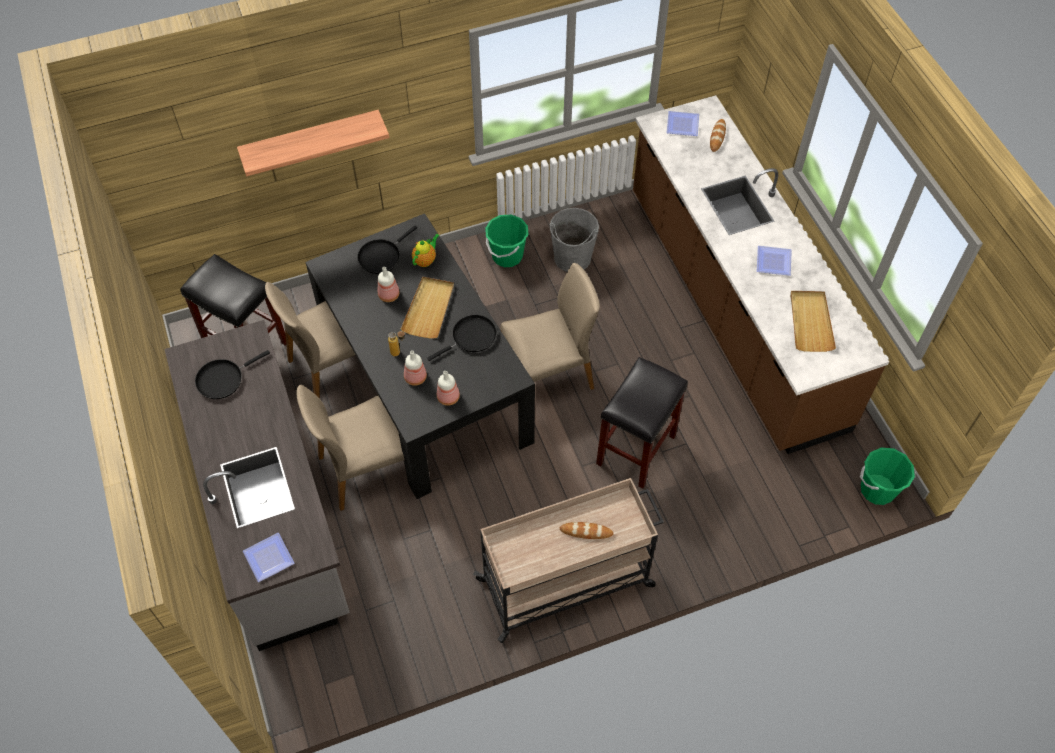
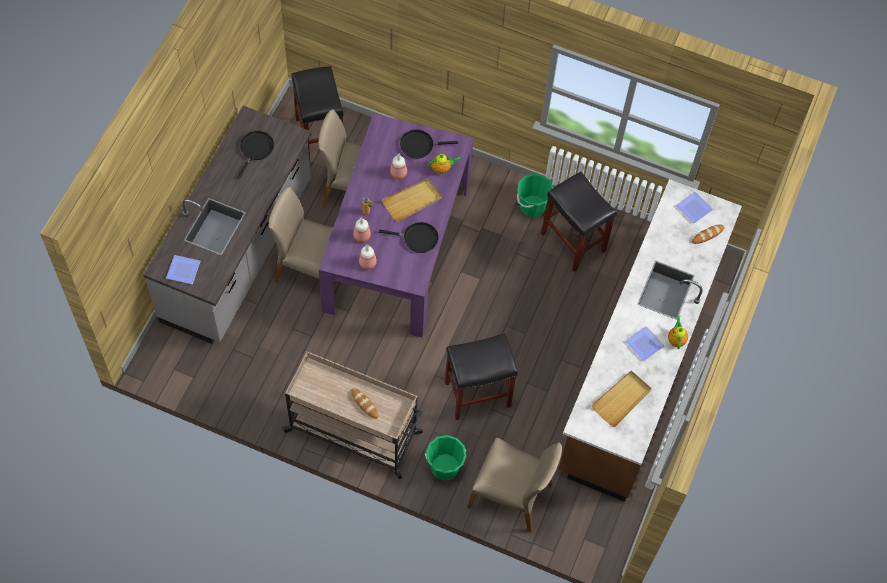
camera: 40 degrees right, 5 degrees up
black frying pan [195,350,270,399] -> black frying pan turned 105 degrees clockwise [237,131,274,179]
shelf [237,110,389,176] -> none
black dining table [305,213,535,499] -> purple dining table [319,113,474,338]
beige chair [501,263,600,390] -> beige chair moved to [467,438,562,532]
grey bucket [550,208,599,272] -> black stool [541,172,617,272]
green bucket [860,448,915,505] -> green bucket moved to [425,435,467,480]
none -> teapot [668,315,688,349]

